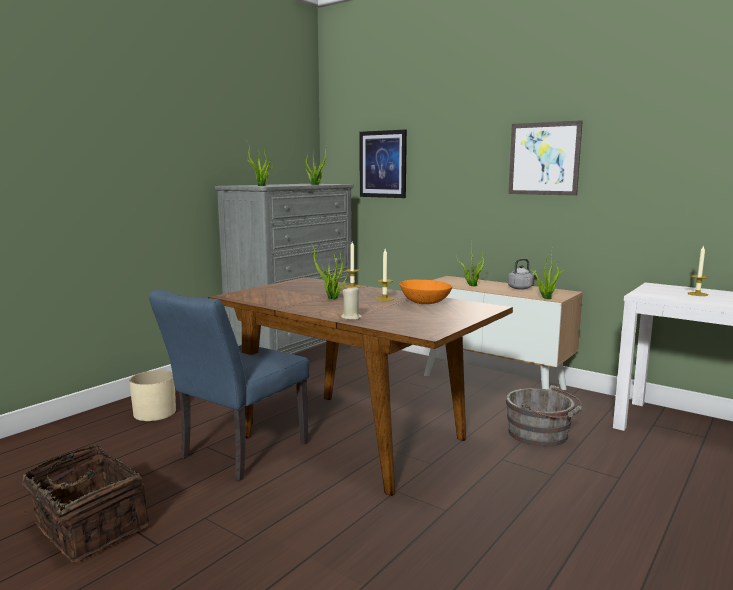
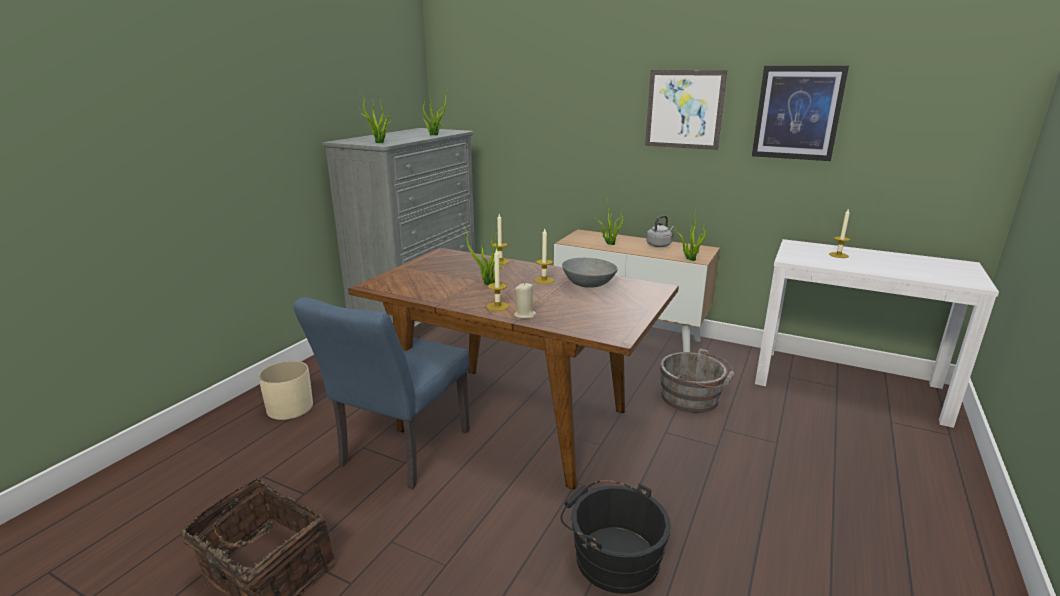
camera: 10 degrees left, 10 degrees up
picture [360,130,407,198] -> picture moved to [752,66,849,161]
orange bowl [399,279,452,304] -> grey bowl [562,258,618,288]
none -> candle [487,248,509,311]
none -> black bucket [561,480,671,594]

